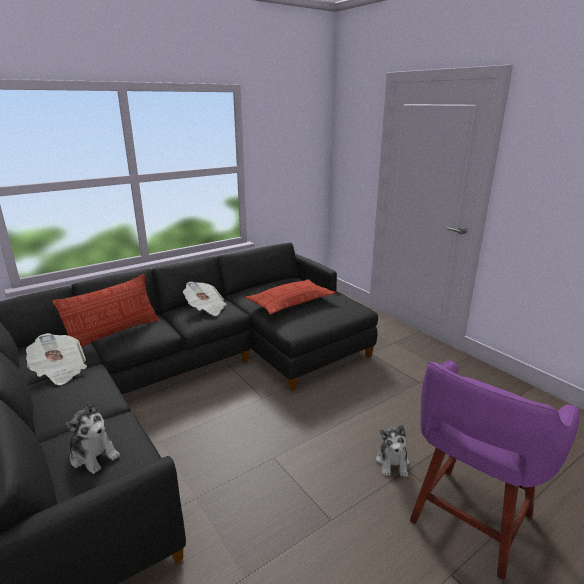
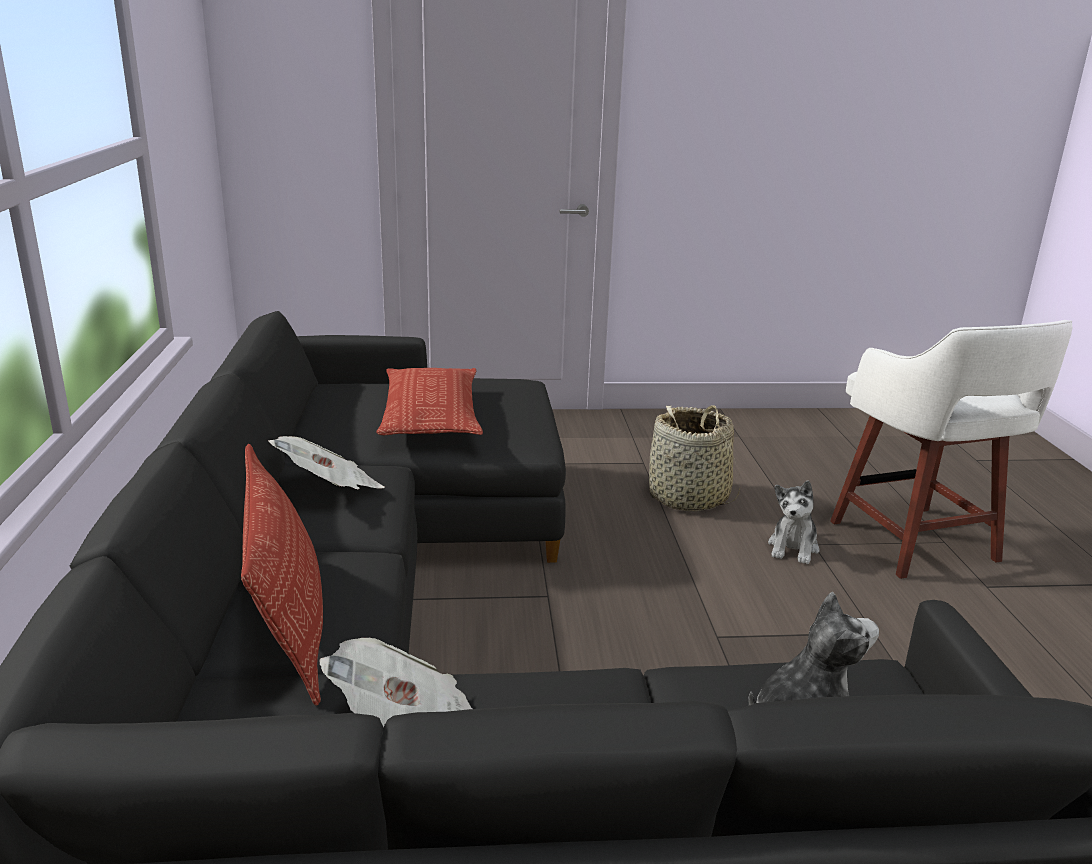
camera: 60 degrees left, 0 degrees up
plush toy [376,425,409,477] -> plush toy turned 75 degrees clockwise [768,480,819,564]
purple stool [410,360,580,580] -> white stool [830,320,1072,579]
none -> basket [649,405,740,512]

